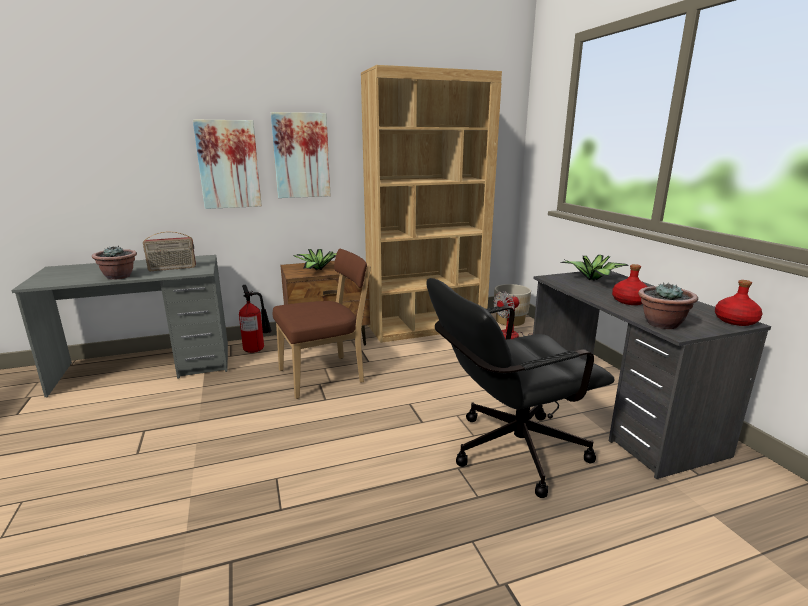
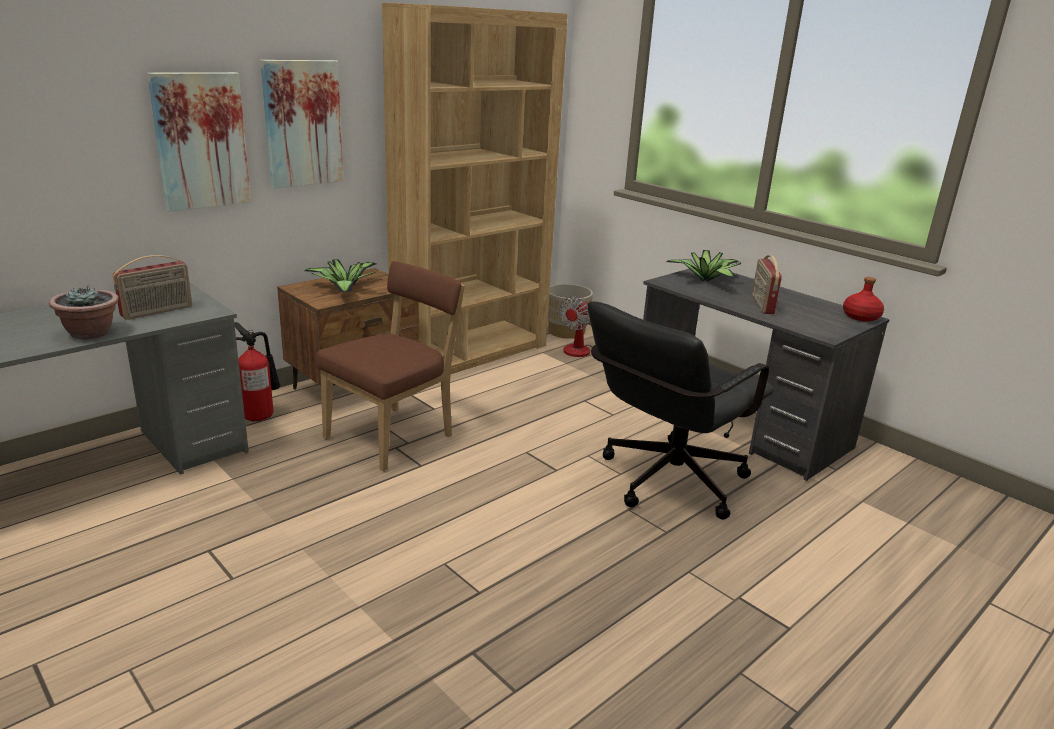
camera: 25 degrees left, 5 degrees up
red bottle [612,264,648,305] -> radio [752,255,782,314]
potted plant [638,282,698,329] -> none

